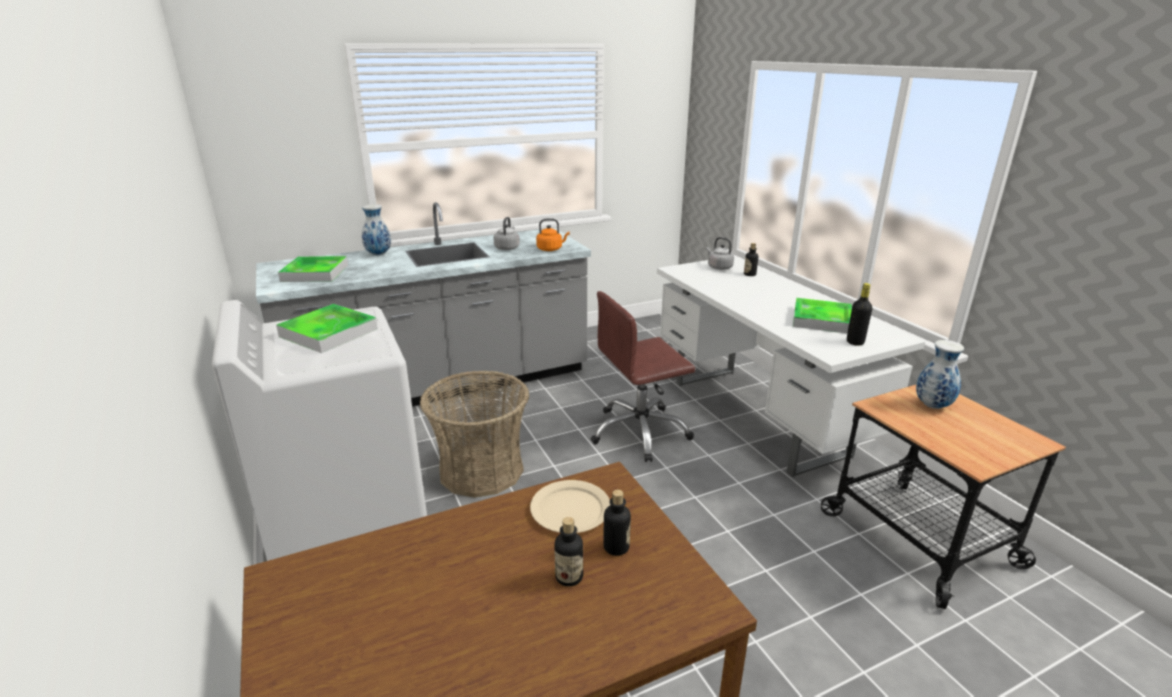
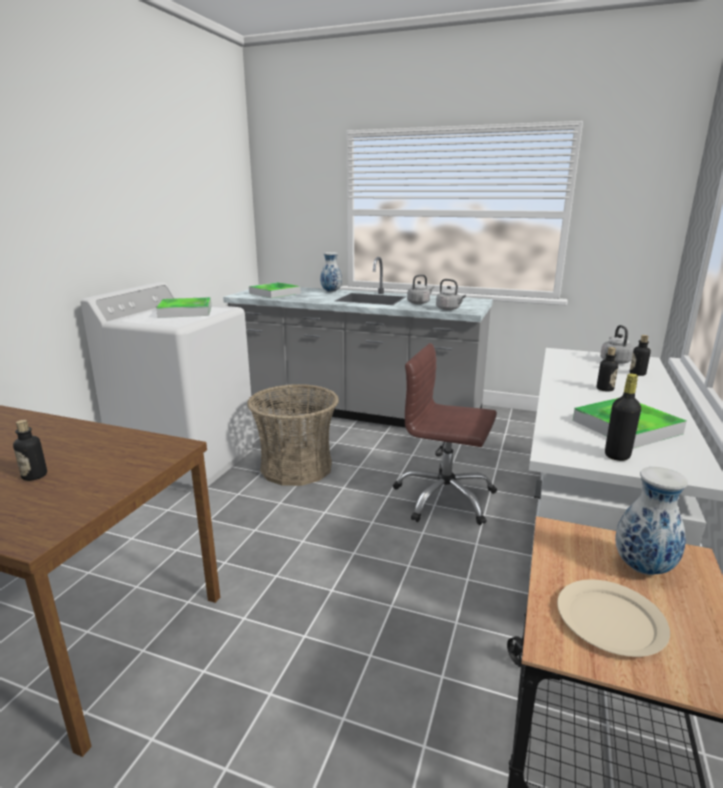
camera: 45 degrees right, 5 degrees down
beige plate [530,480,610,533] -> beige plate moved to [557,579,670,657]
orange kettle [536,218,570,251] -> grey kettle [436,279,466,310]
bottle [603,490,631,556] -> bottle moved to [596,347,618,392]

